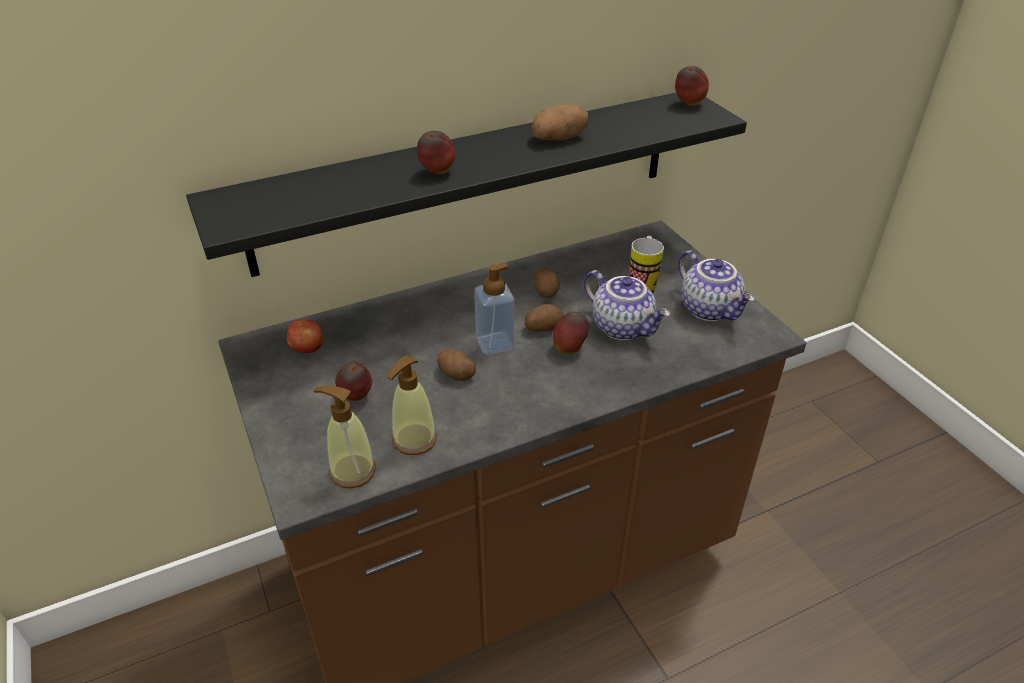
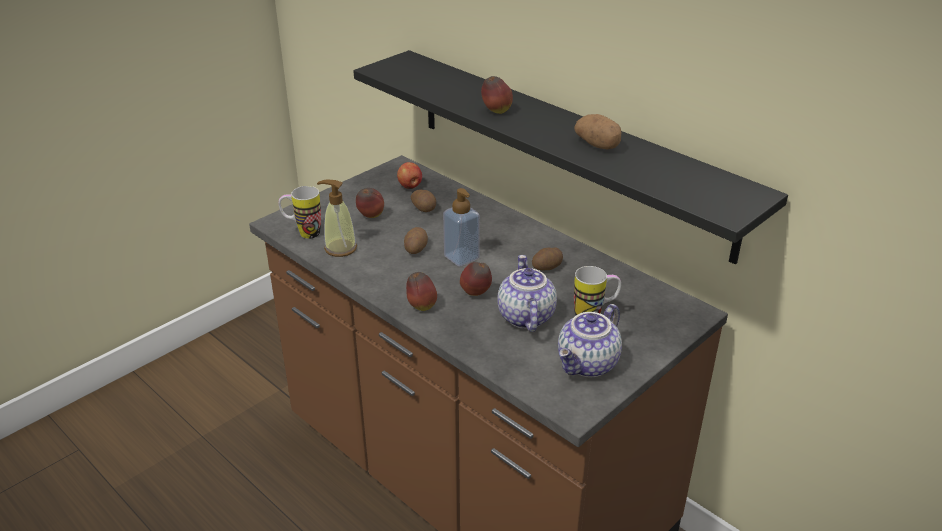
camera: 70 degrees right, 5 degrees down
soap dispenser [313,385,376,488] -> mug [279,186,321,239]
potato [525,304,564,332] -> potato moved to [411,190,436,212]
teapot [584,270,670,340] -> teapot turned 150 degrees clockwise [497,255,557,332]
apple [675,66,709,106] -> apple moved to [406,272,437,311]

